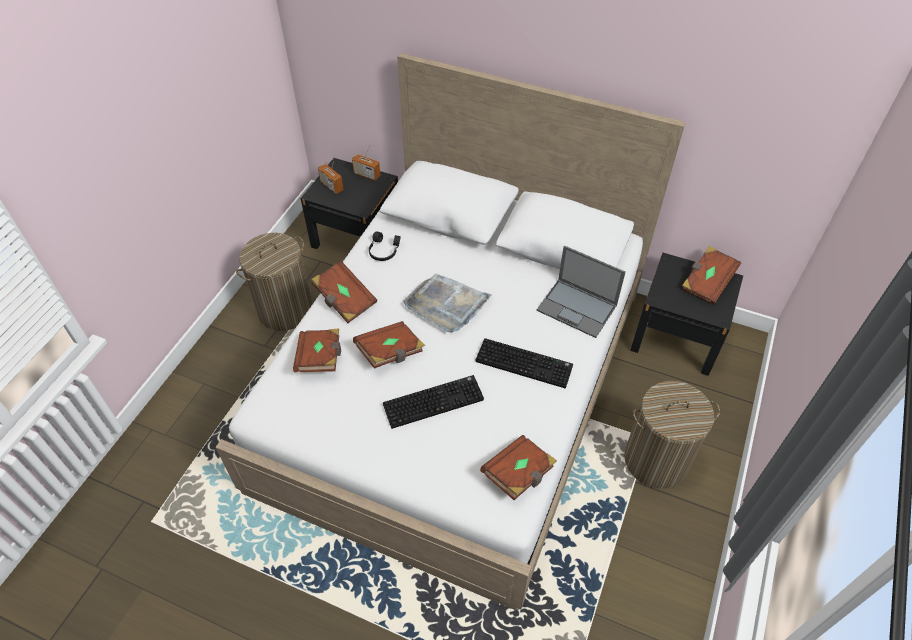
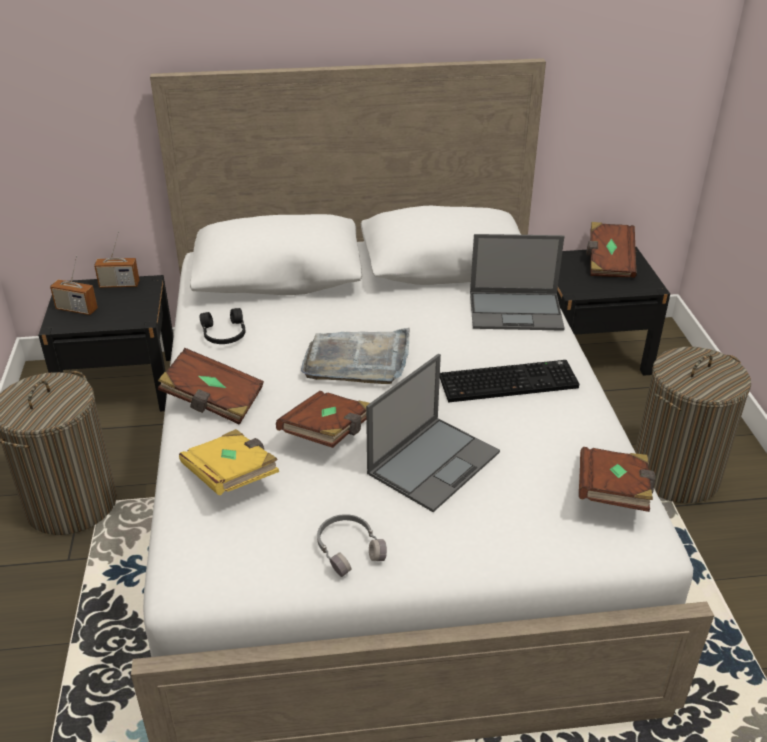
camera: 30 degrees left, 15 degrees down
brown book [293,328,341,373] -> yellow book [179,429,279,496]
keyboard [383,375,484,429] -> laptop [366,354,500,512]
none -> grey headphones [317,514,387,577]

